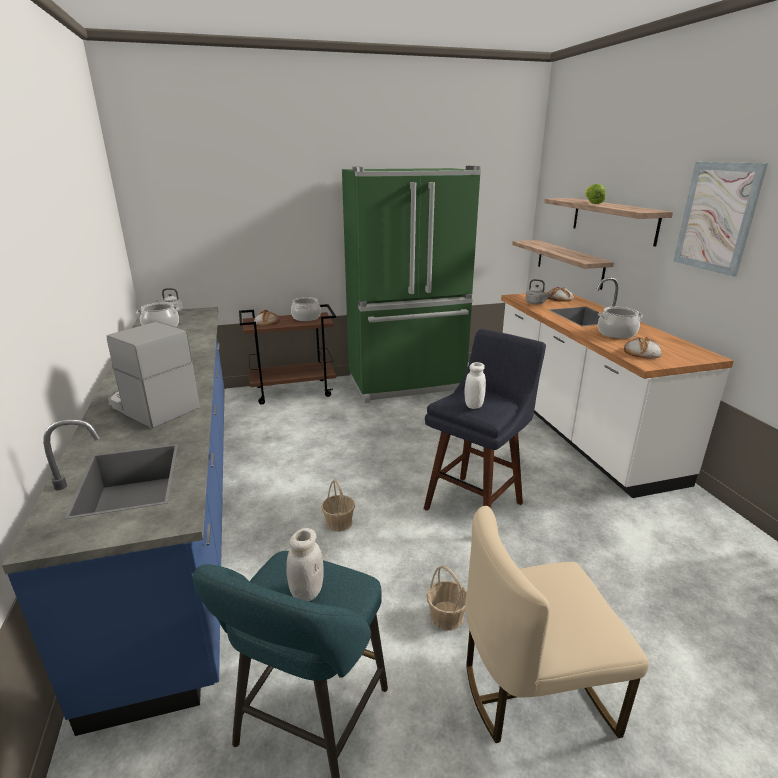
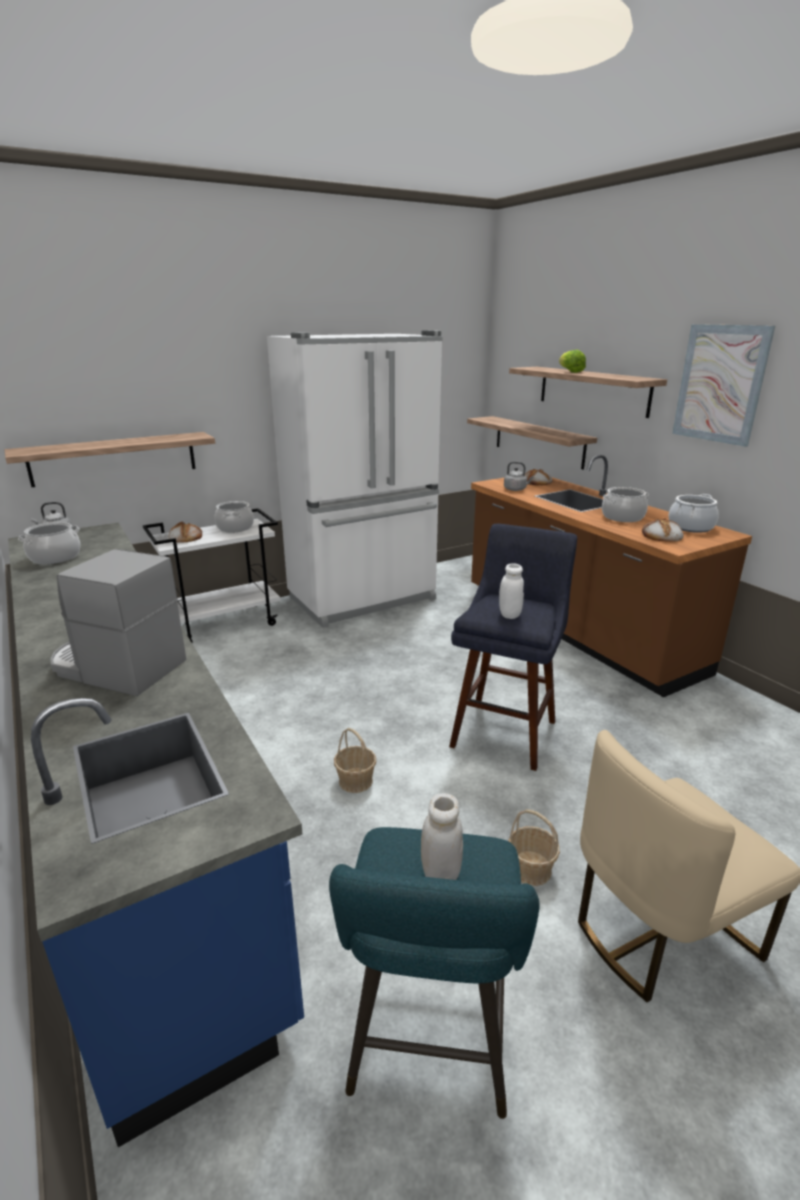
camera: 15 degrees left, 0 degrees up
brown cart [239,304,336,405] -> white cart [143,508,281,642]
green fridge [342,166,481,403] -> white fridge [267,330,443,628]
white counter [501,277,734,498] -> brown counter [471,455,752,697]
none -> shelf [5,432,215,487]
none -> cooking pot [669,494,719,533]

